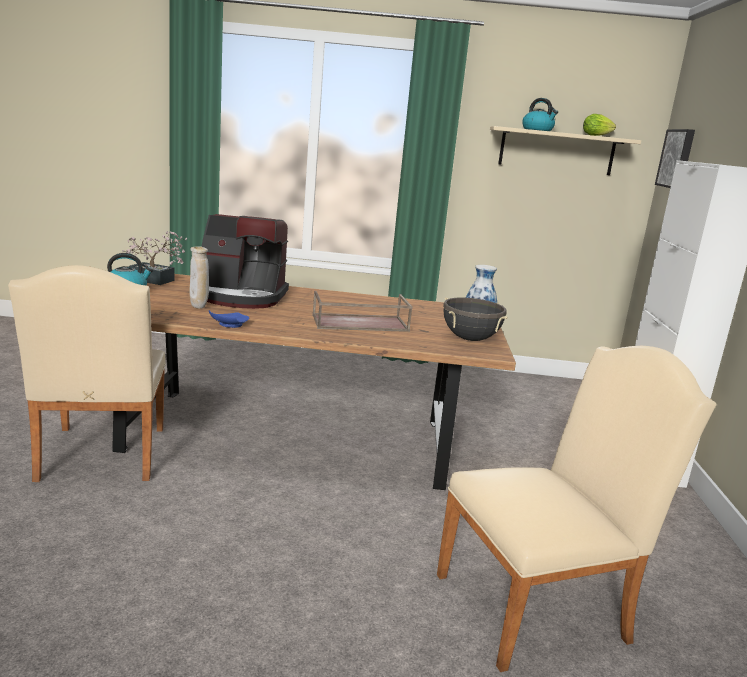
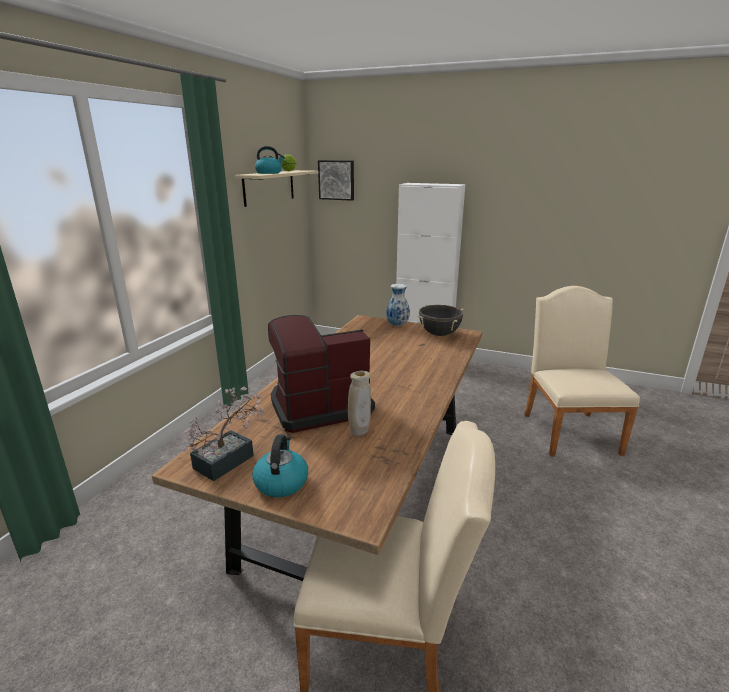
camera: 70 degrees left, 5 degrees up
coffee machine [201,214,289,309] -> coffee machine turned 135 degrees counterclockwise [268,315,375,433]
blue plate [209,310,249,328] -> none
brown tray [312,291,413,332] -> none

